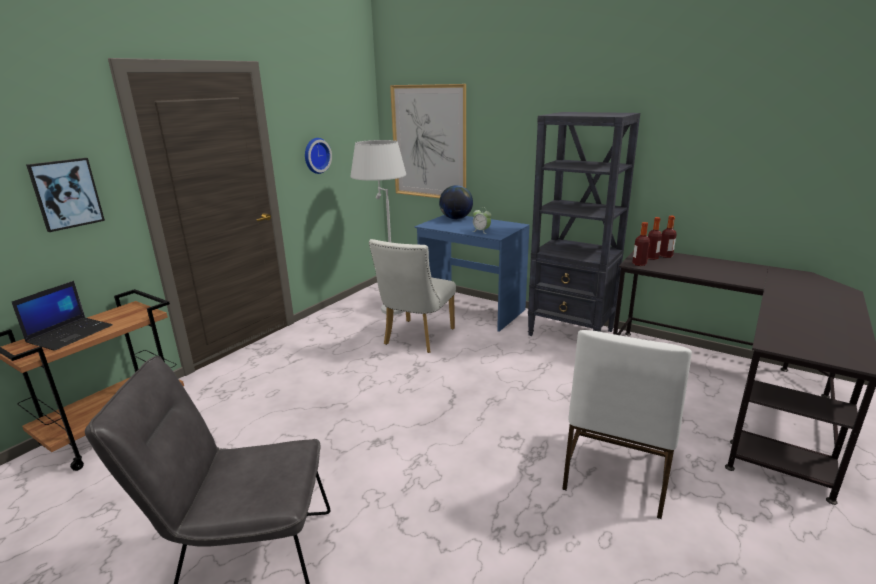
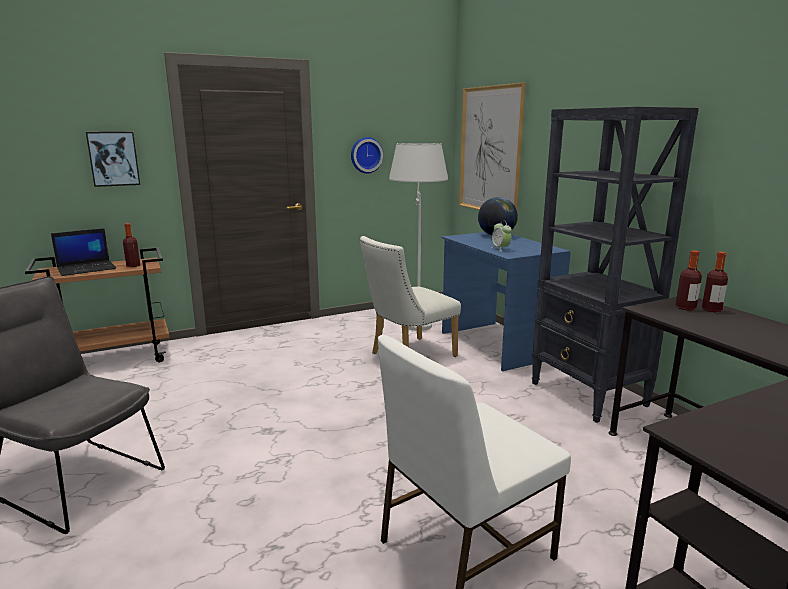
camera: 30 degrees right, 5 degrees down
bottle [632,222,650,266] -> bottle moved to [123,223,140,267]

